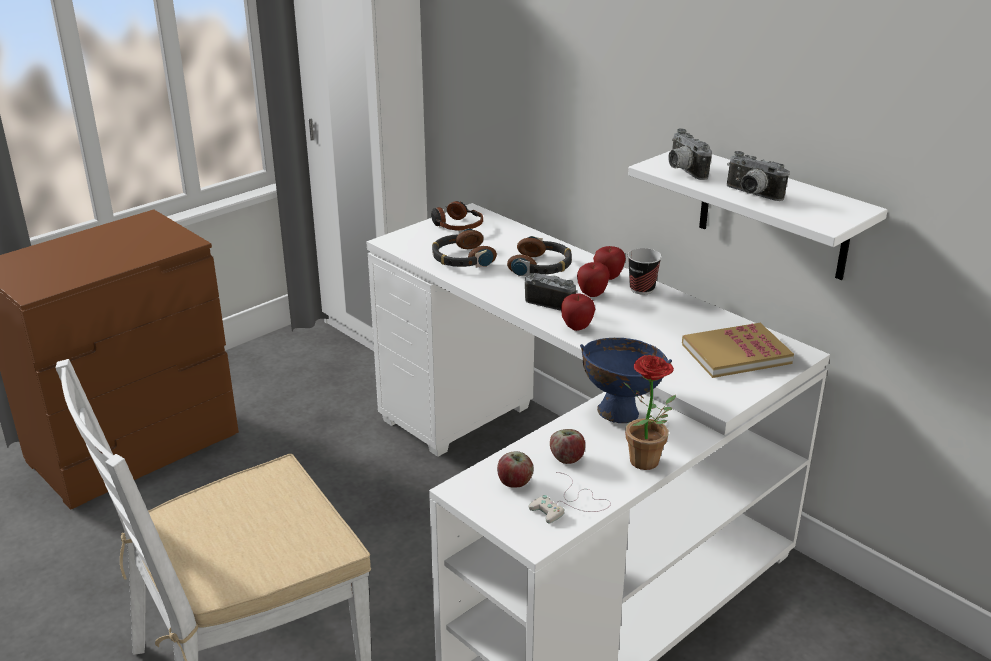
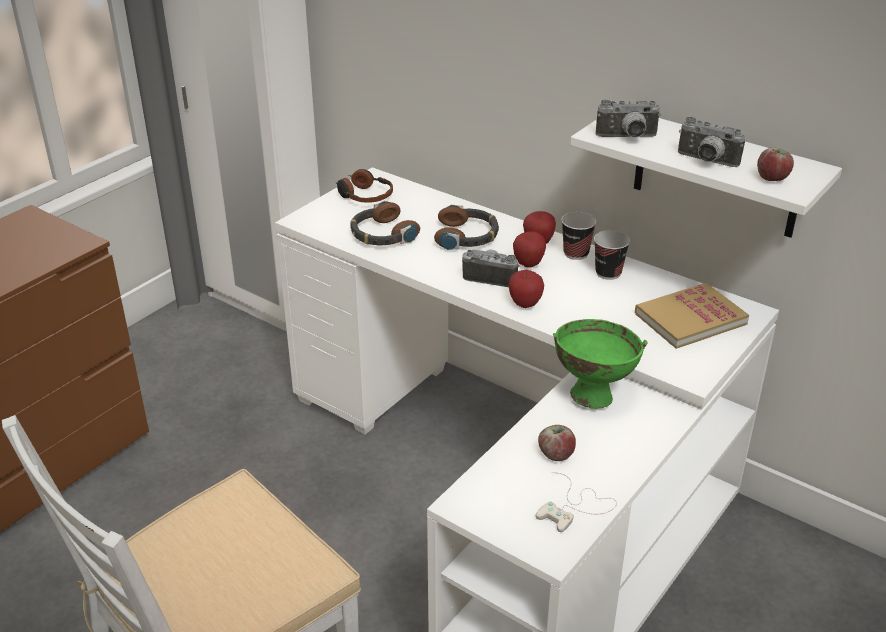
camera: 10 degrees left, 5 degrees up
apple [497,451,533,488] -> apple moved to [757,148,794,181]
blue bowl [580,338,672,423] -> green bowl [553,319,648,409]
potted plant [624,355,676,470] -> none
camera [668,128,712,180] -> camera turned 60 degrees counterclockwise [596,100,661,138]
none -> cup [594,230,630,280]

